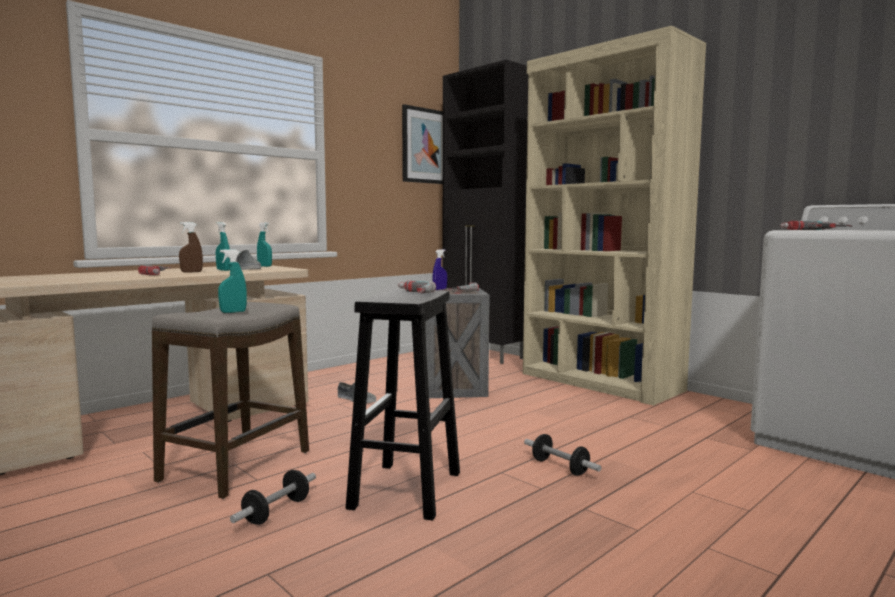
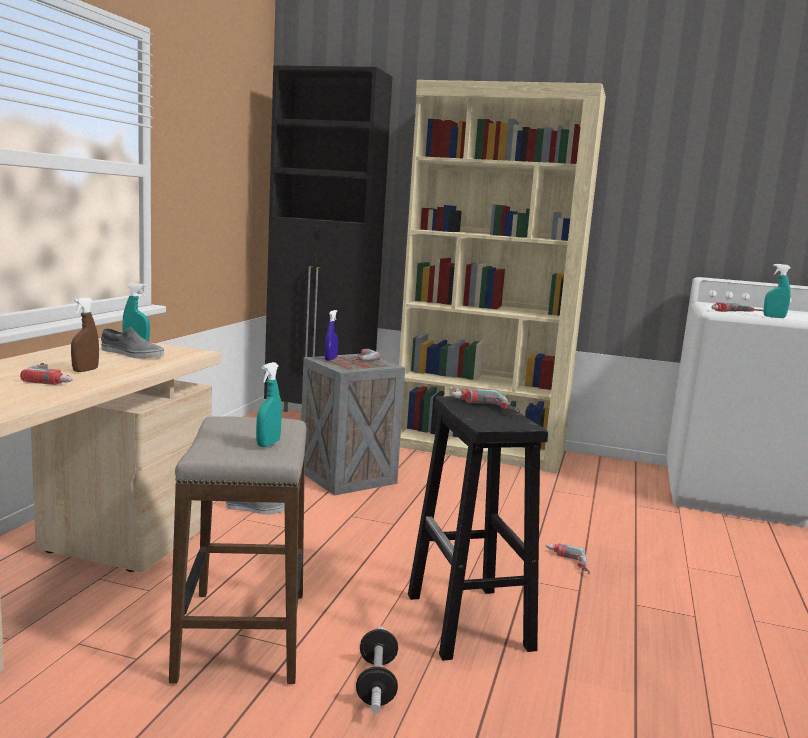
camera: 30 degrees left, 5 degrees up
turquoise spray bottle [216,222,230,271] -> turquoise spray bottle moved to [763,264,791,318]
picture [402,104,443,184] -> none
dumbbell [524,434,601,476] -> power drill [546,543,590,574]

